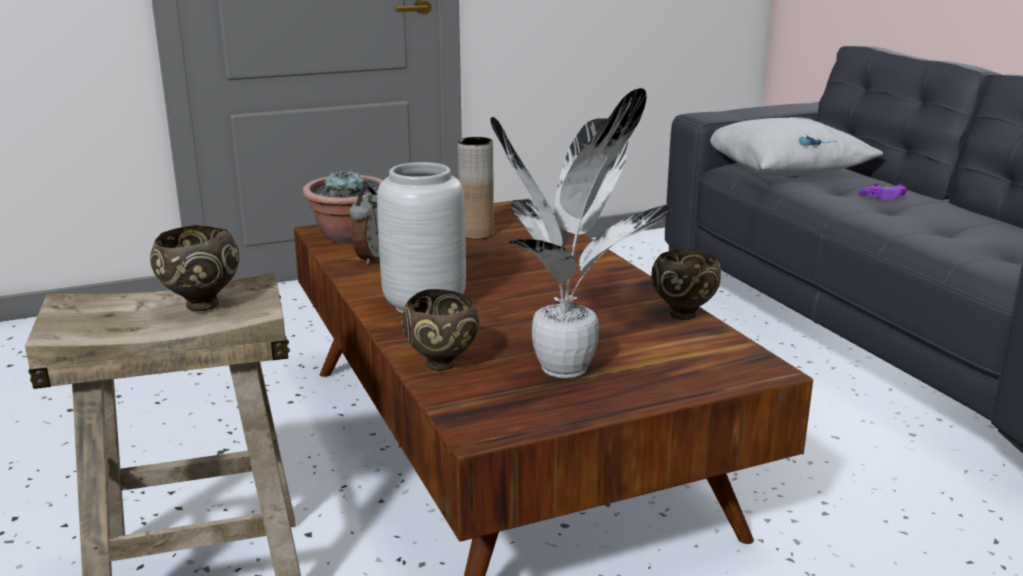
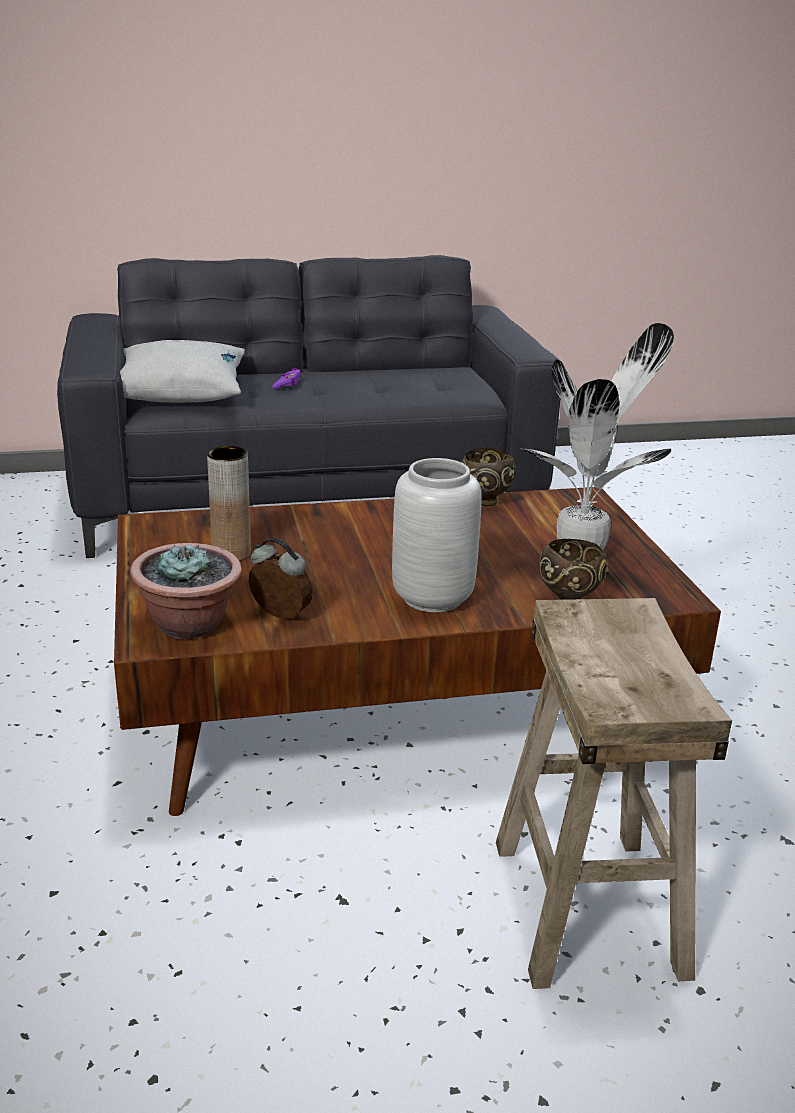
camera: 80 degrees left, 5 degrees up
brown bowl [150,225,239,311] -> none

